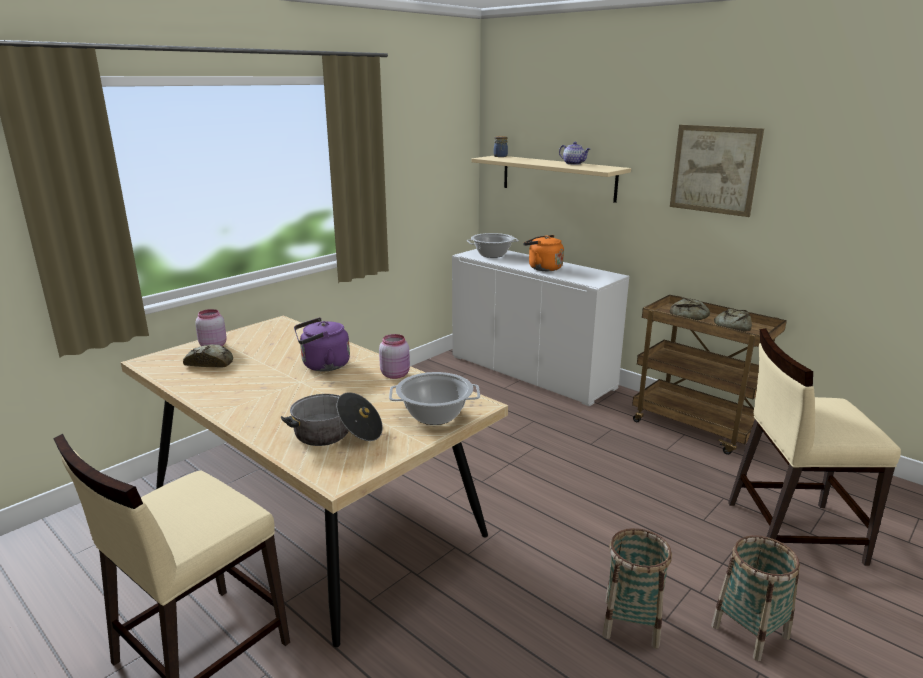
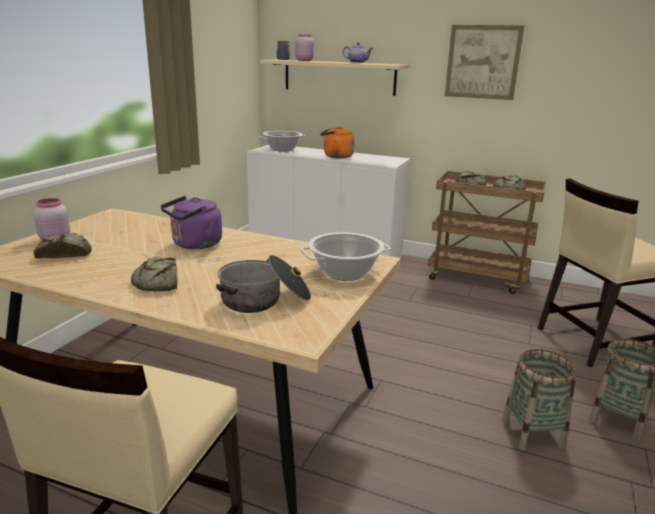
camera: 20 degrees left, 0 degrees up
pink jar [379,334,410,379] -> pink jar moved to [295,34,314,61]
none -> bread [131,257,177,292]

